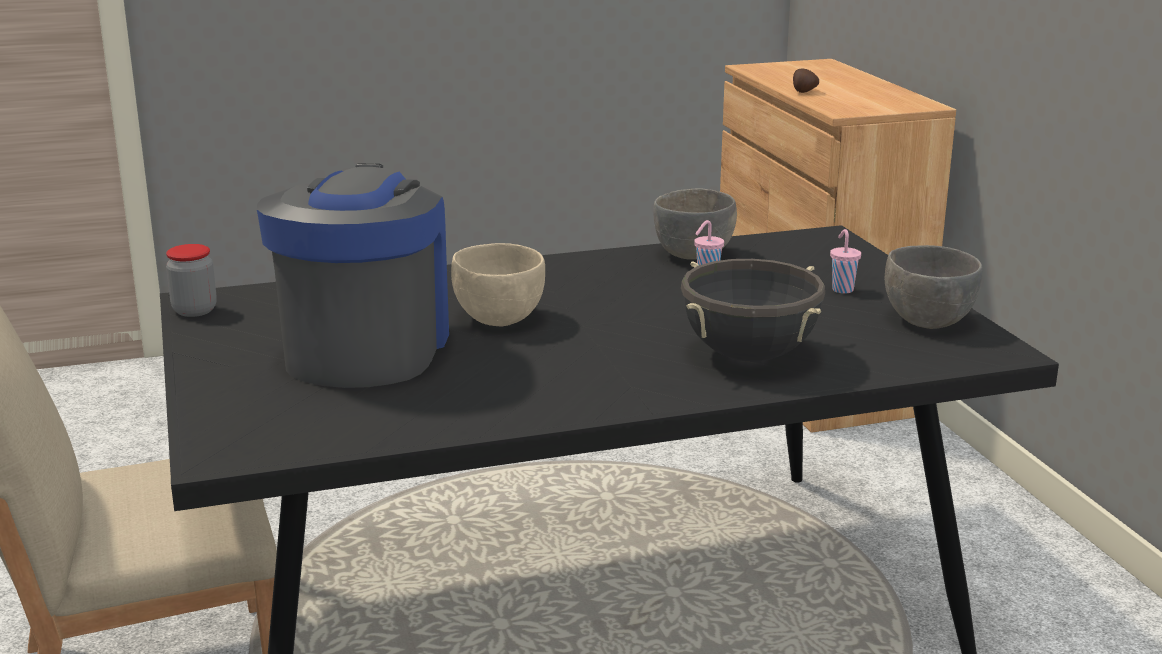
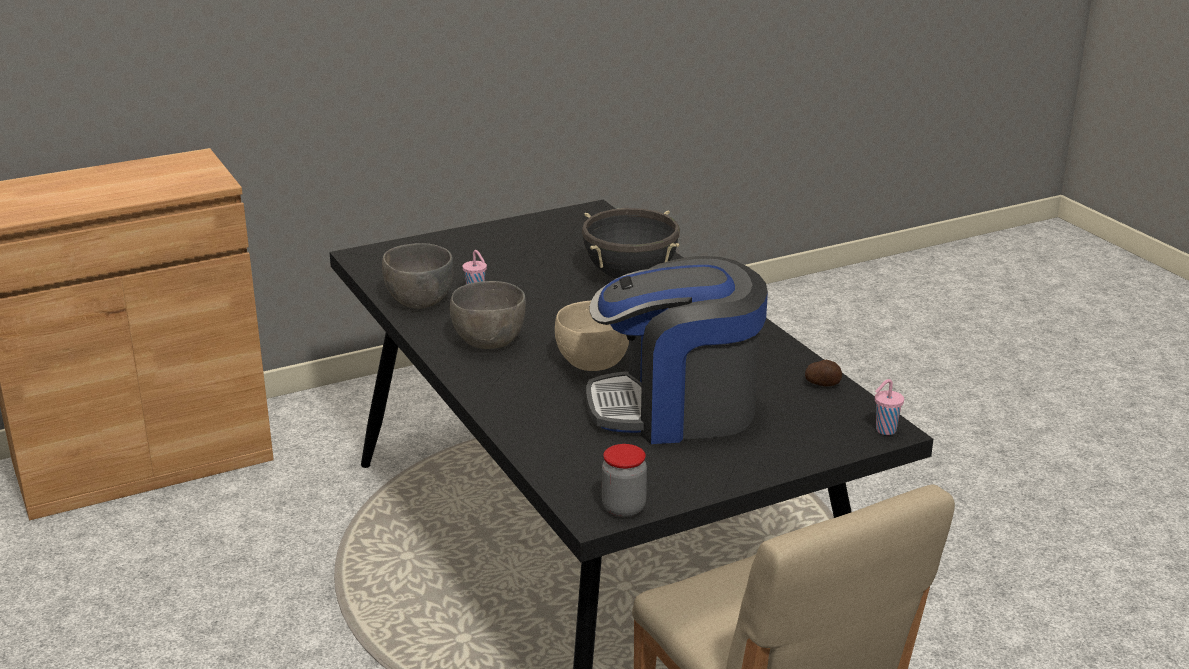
camera: 100 degrees left, 5 degrees up
potato [793,68,819,93] -> potato moved to [805,360,842,386]
pink cup [830,229,861,293] -> pink cup moved to [875,379,904,435]
grey bowl [885,245,983,329] -> grey bowl moved to [450,281,526,349]

